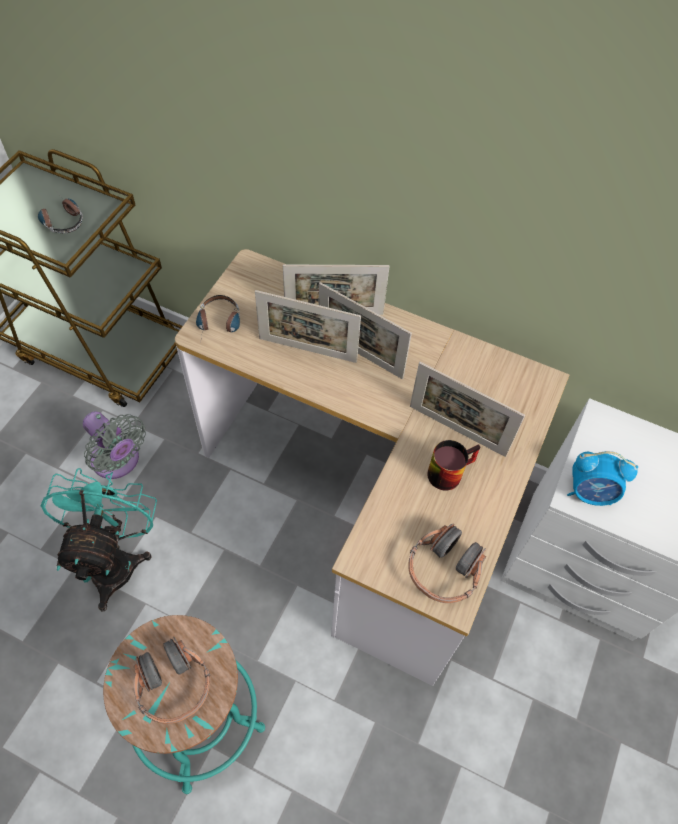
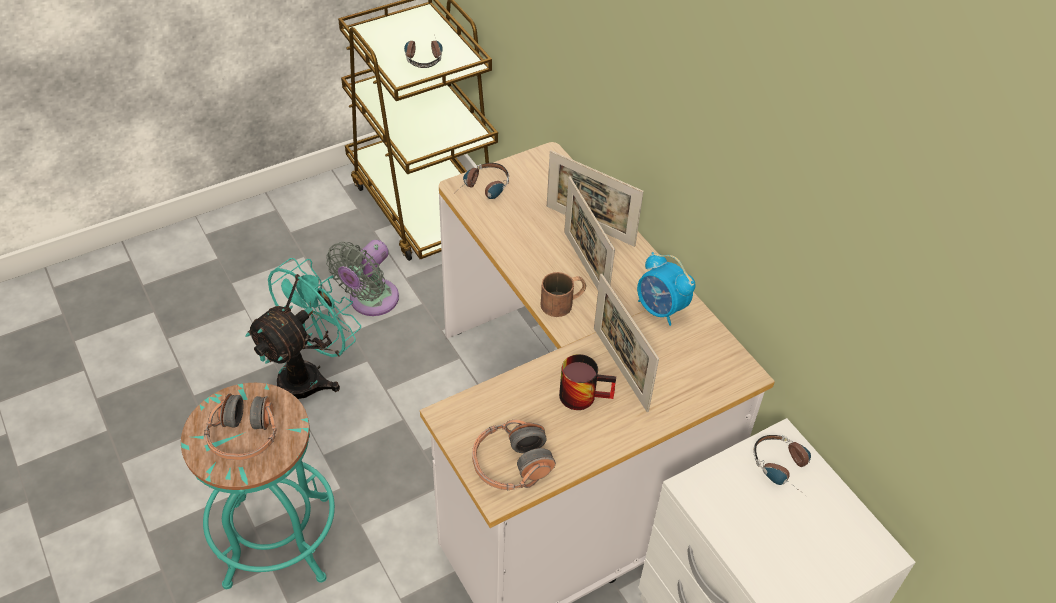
camera: 35 degrees right, 10 degrees down
grey fan [83,411,146,479] -> grey fan turned 45 degrees clockwise [326,240,399,316]
picture frame [255,290,361,363] -> none
alarm clock [567,451,638,506] -> alarm clock moved to [637,252,695,326]
none -> brown mug [541,272,586,317]
none -> headphones [753,435,811,494]

